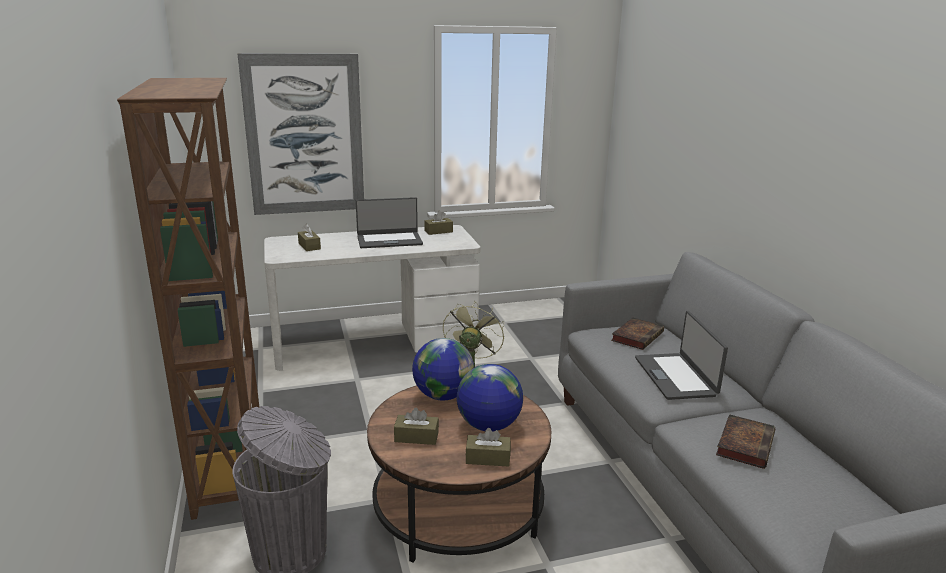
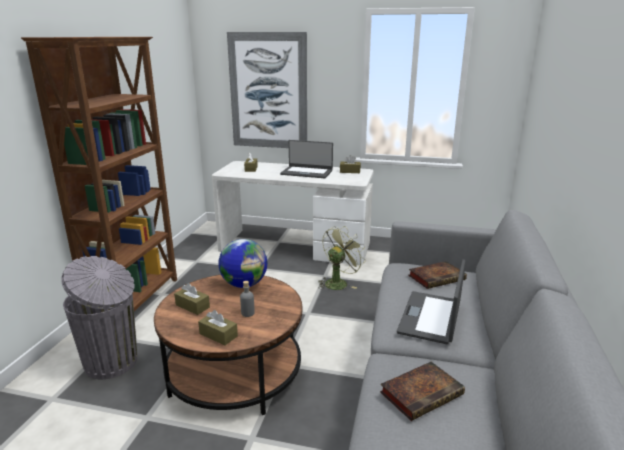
camera: 30 degrees right, 0 degrees up
globe [457,364,523,431] -> grey bottle [240,281,255,317]

